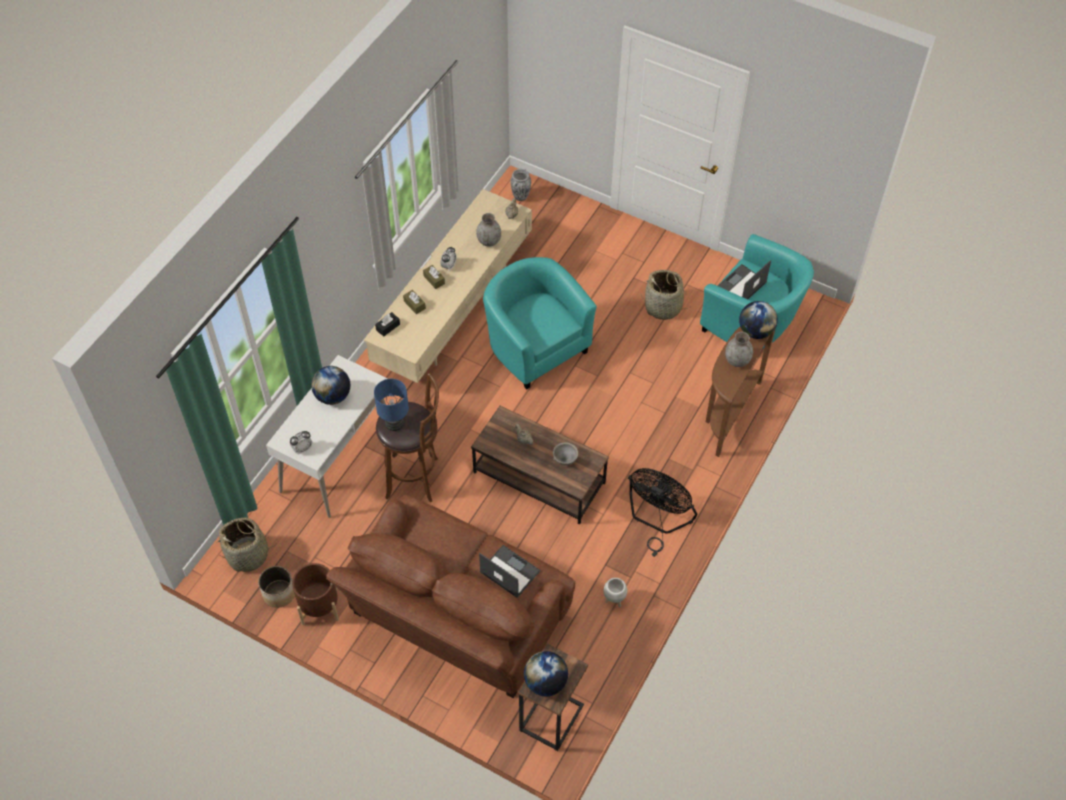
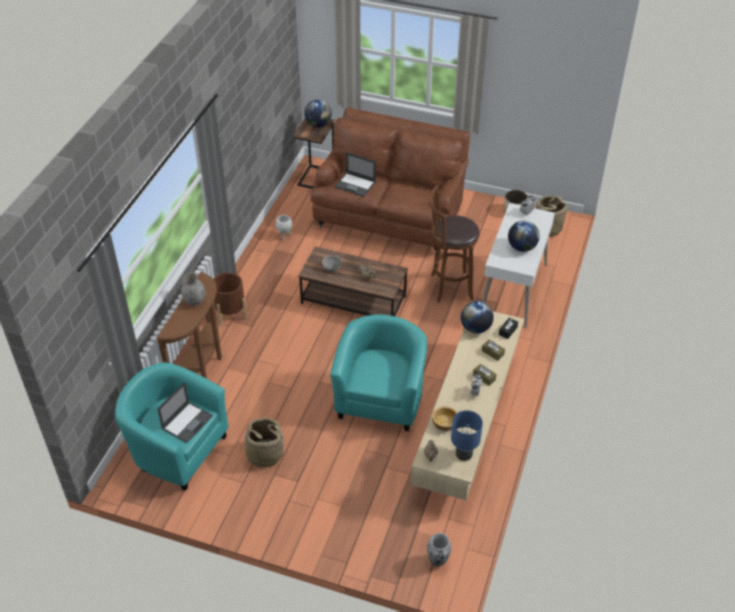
camera: 170 degrees right, 10 degrees down
brown planter [292,563,339,625] -> brown planter moved to [213,272,247,325]
blue table lamp [374,379,409,431] -> blue table lamp moved to [451,410,483,461]
grey vase [476,213,501,247] -> bowl [432,406,458,431]
turquoise armchair [483,257,597,389] -> turquoise armchair turned 120 degrees counterclockwise [330,314,427,431]
black fan [628,468,697,557] -> none
globe [739,301,778,339] -> globe moved to [461,301,494,334]

